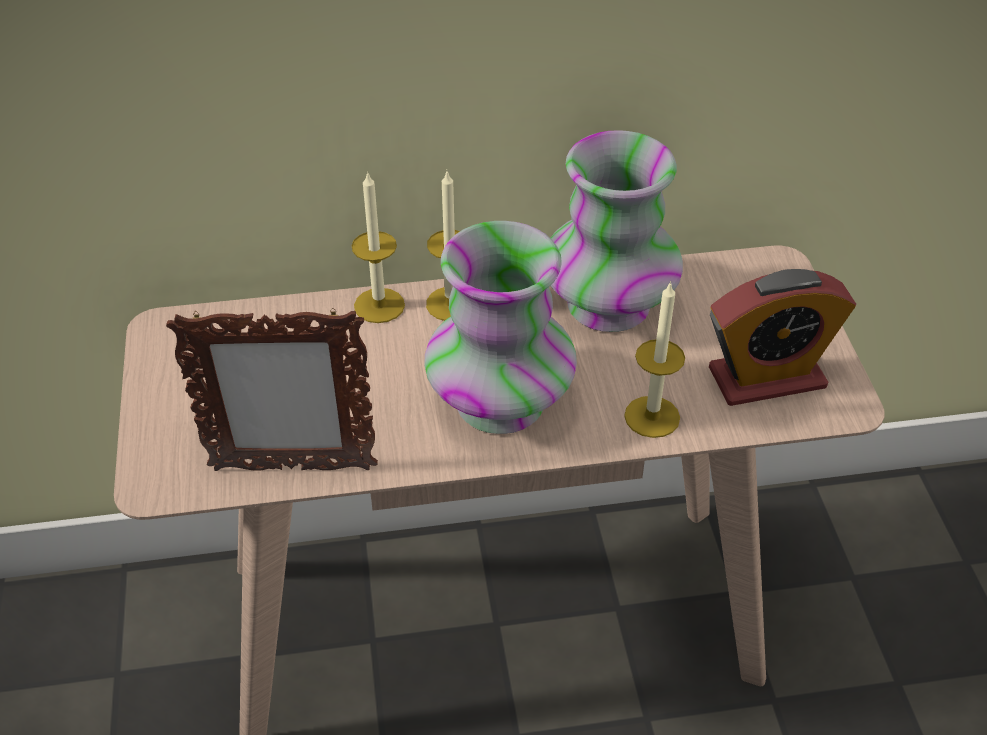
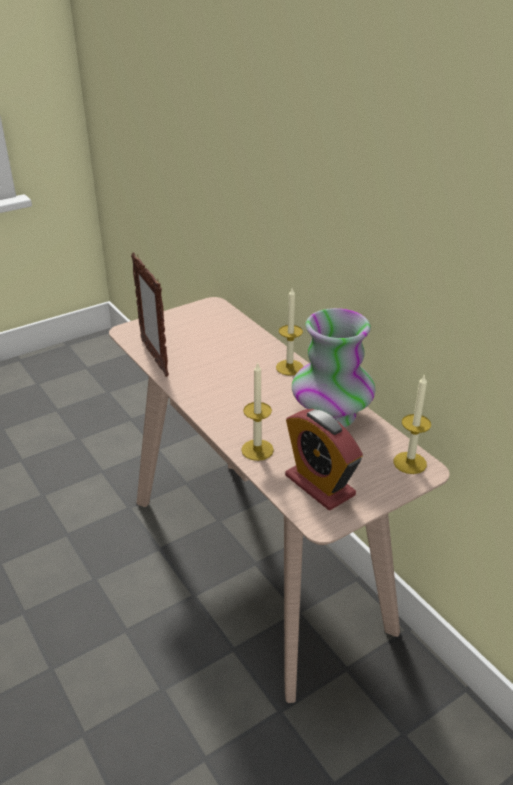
camera: 65 degrees right, 10 degrees down
candle [352,171,405,323] -> candle moved to [394,375,431,474]
vase [424,221,577,434] -> none

